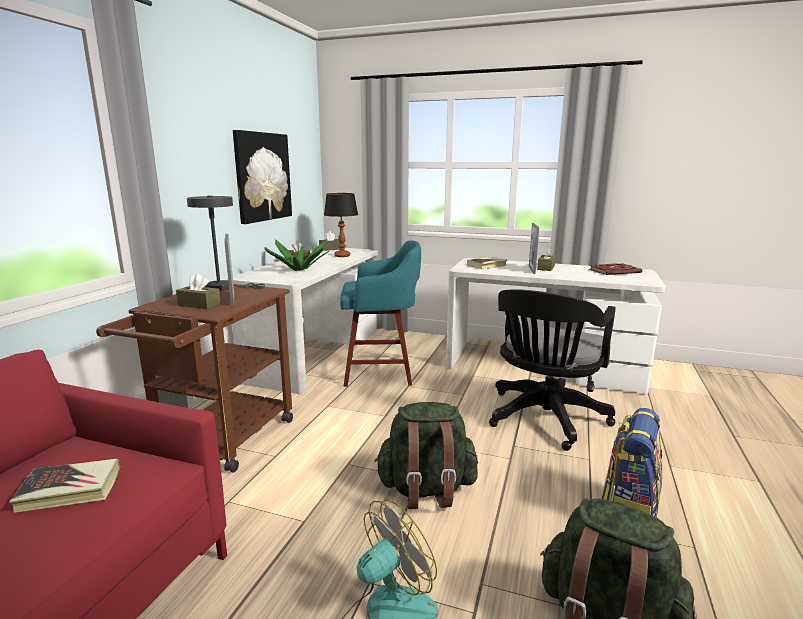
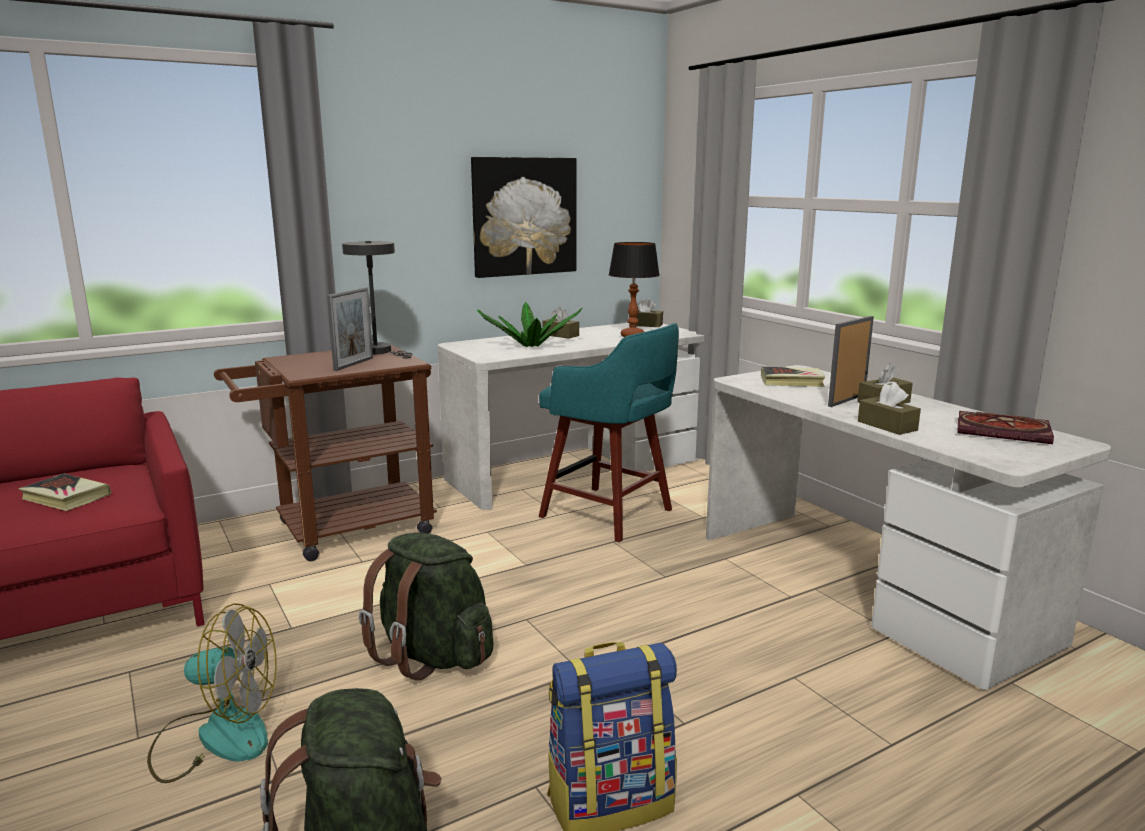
camera: 40 degrees right, 0 degrees up
brown tissue box [176,274,221,309] -> brown tissue box moved to [858,382,921,435]
black office chair [489,289,616,451] -> none

